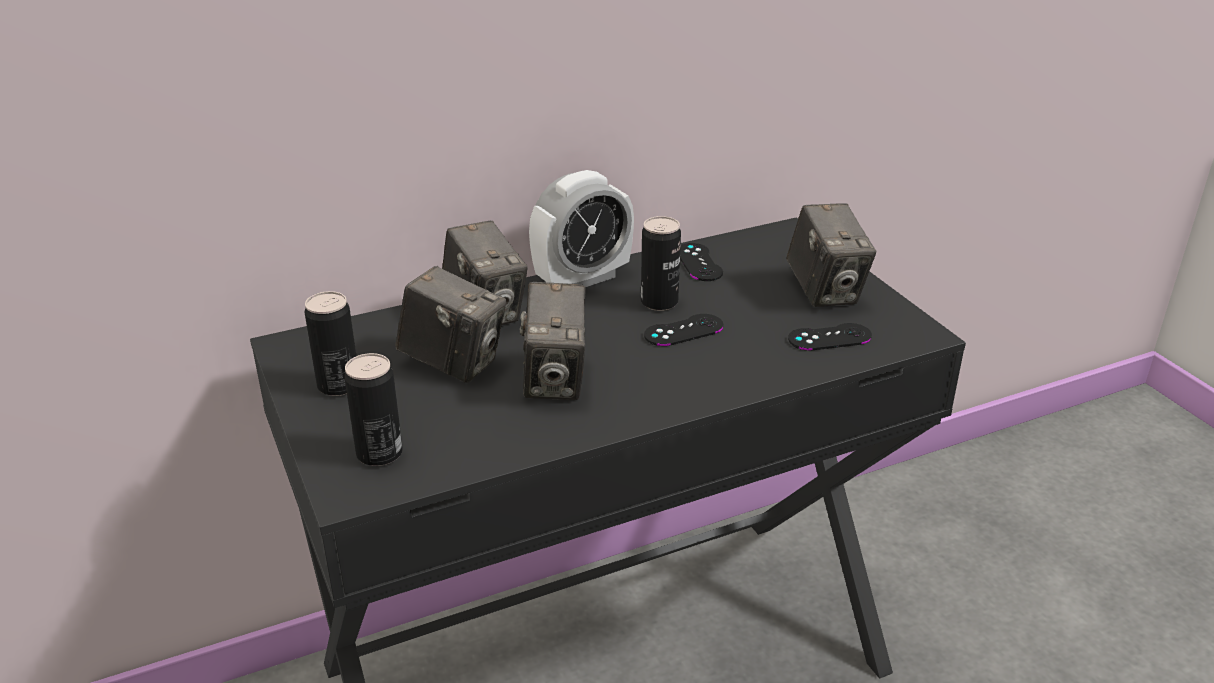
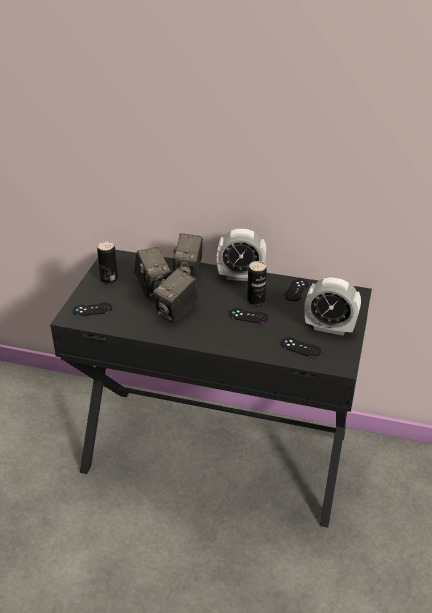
camera: 40 degrees right, 5 degrees up
can [344,353,403,466] -> black game controller [73,302,112,316]
camera [786,203,877,307] -> alarm clock [304,276,361,336]

